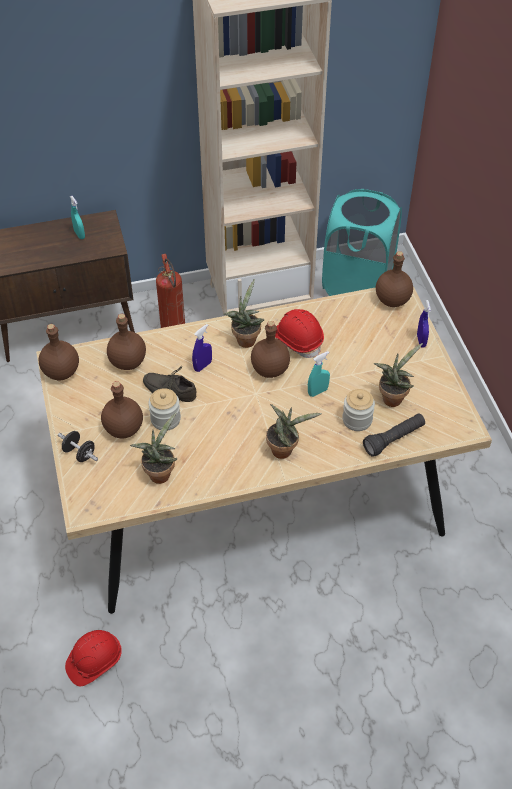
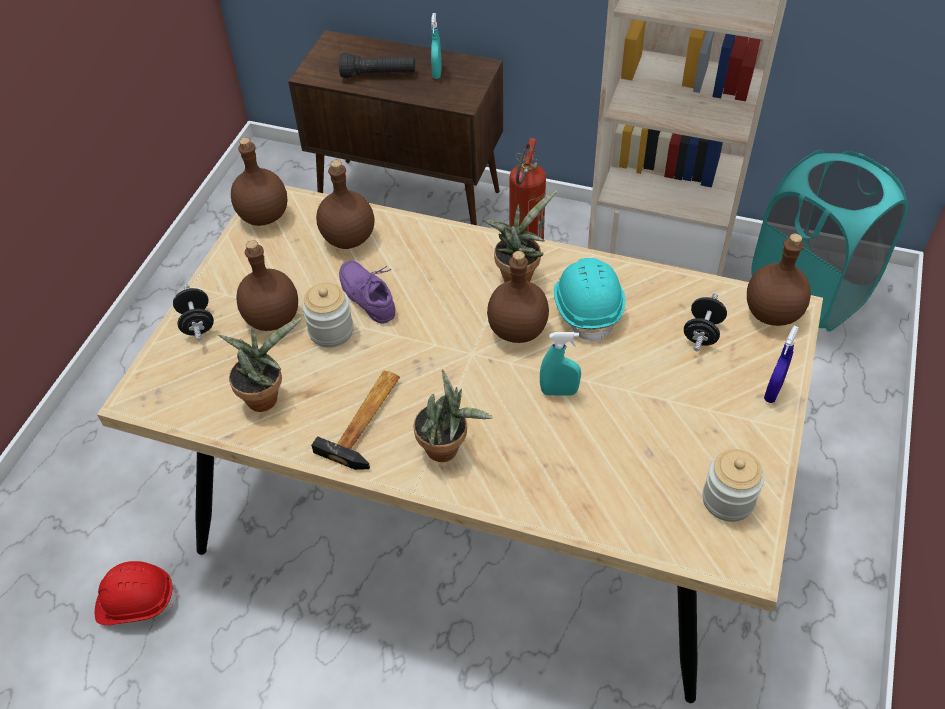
camera: 35 degrees right, 0 degrees up
grey shoe [143,367,197,402] -> purple shoe [339,261,395,323]
blue spray bottle [192,324,212,372] -> none
red hard hat [275,309,324,358] -> turquoise hard hat [554,258,625,343]
jar [342,389,375,431] -> jar moved to [703,449,764,522]
black flashlight [363,413,425,457] -> black flashlight moved to [339,53,415,78]
potted plant [374,343,423,407] -> none
none -> hammer [311,371,400,470]
none -> black dumbbell [684,293,727,351]

